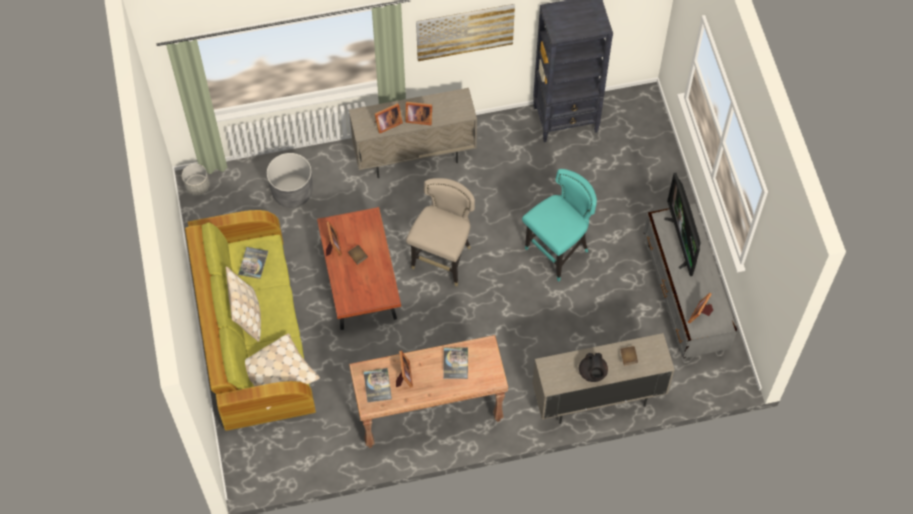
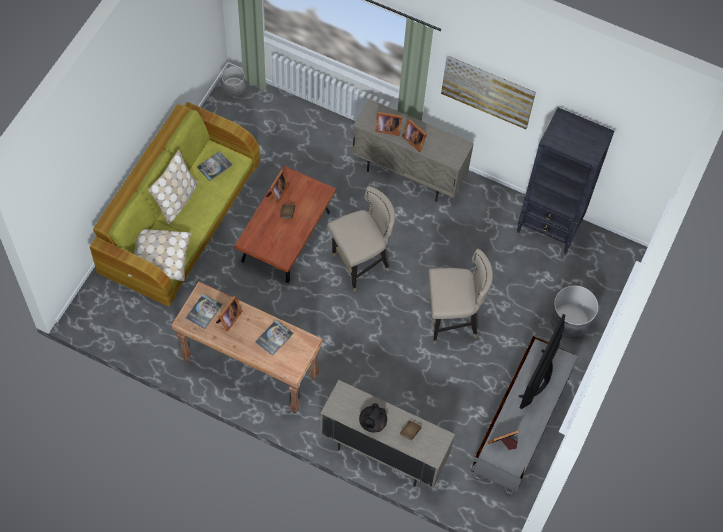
camera: 35 degrees right, 0 degrees up
grey planter [267,153,313,208] -> grey planter moved to [551,285,598,338]
turquoise stool [522,169,597,281] -> beige stool [429,249,493,344]

